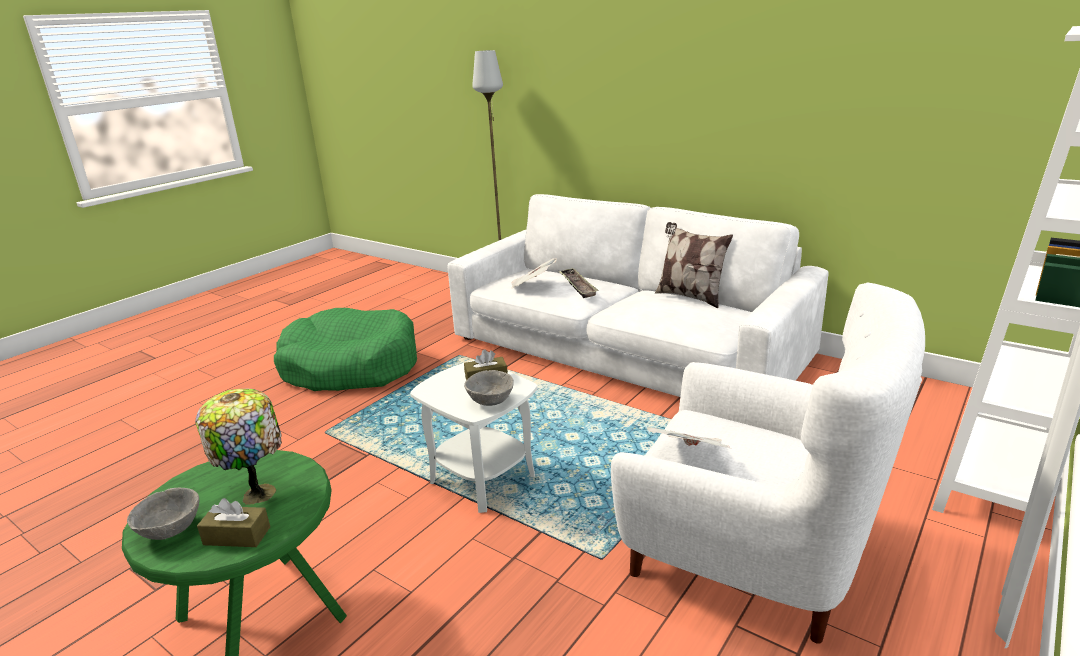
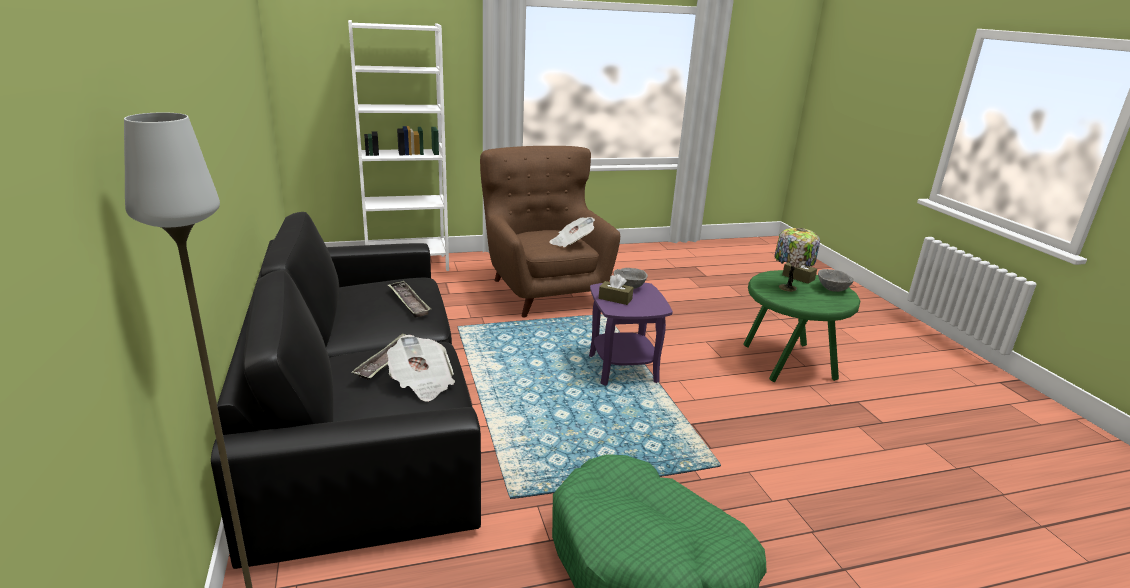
camera: 145 degrees left, 0 degrees up
white side table [410,360,537,513] -> purple side table [589,283,673,386]
white sofa [447,194,829,397] -> black sofa [211,212,481,569]
white armchair [611,282,925,644] -> brown armchair [480,146,620,317]
pillow [655,222,733,308] -> none
none -> tray [387,281,431,318]

